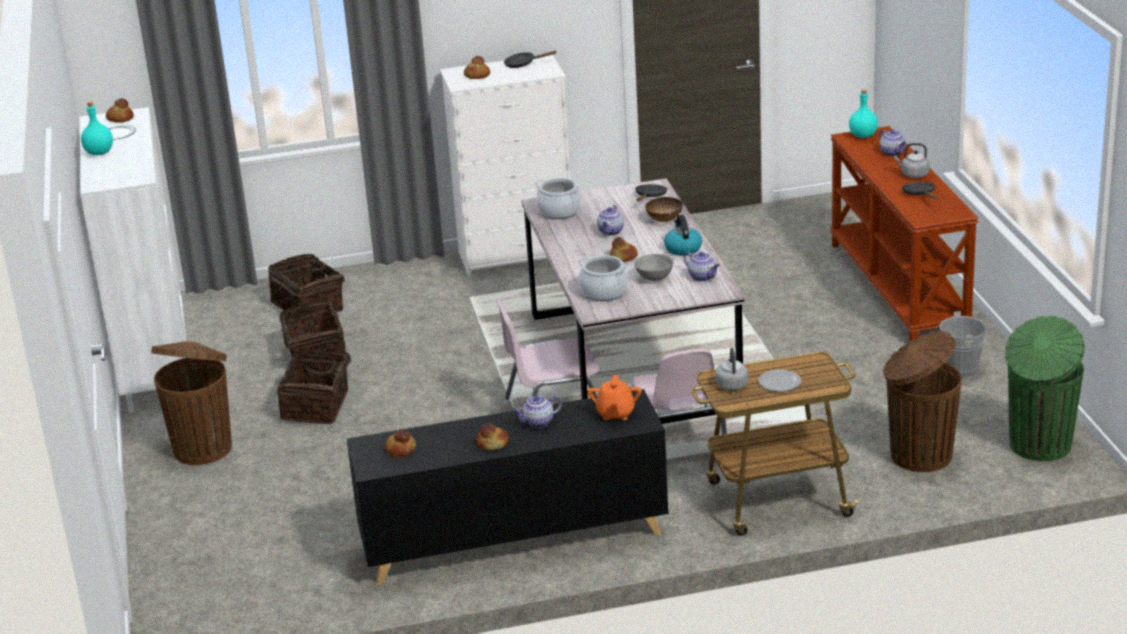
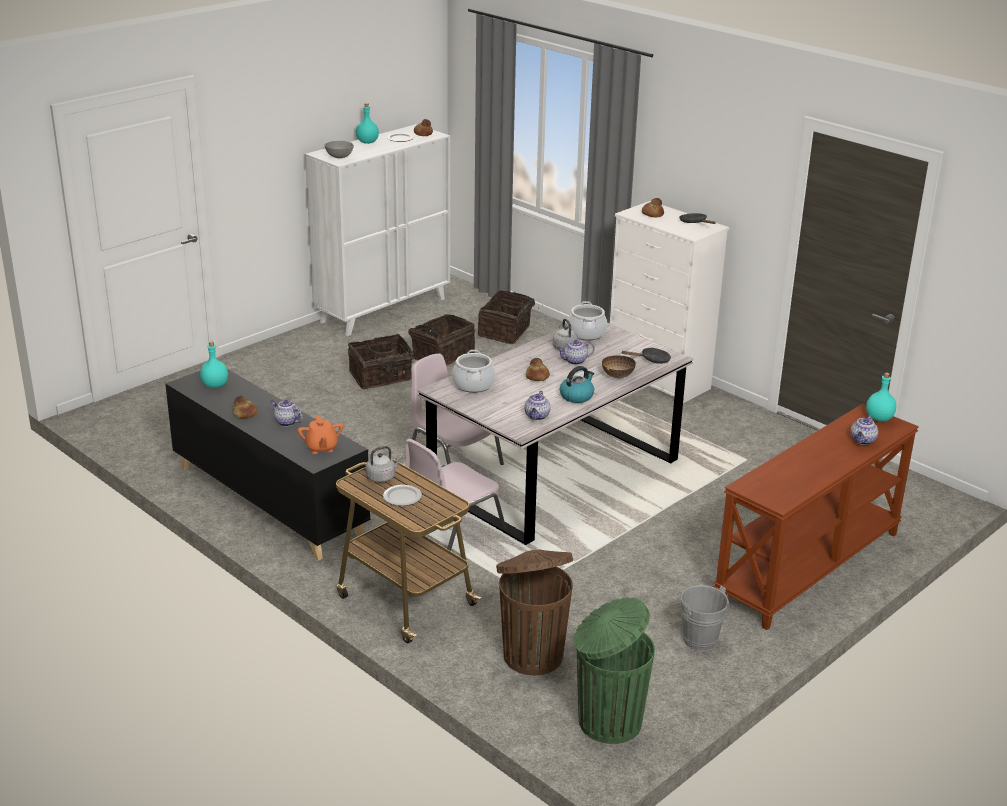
camera: 55 degrees right, 0 degrees up
brown trash can [151,341,232,465] -> none
bread [385,429,416,458] -> turquoise bottle [200,341,228,388]
orange teapot [587,375,642,421] -> orange teapot turned 75 degrees counterclockwise [298,415,343,454]
grey bowl [634,254,674,281] -> grey bowl moved to [325,141,354,158]
grey kettle [894,143,930,178] -> grey kettle moved to [553,319,578,351]
black frying pan [902,182,937,199] -> none

